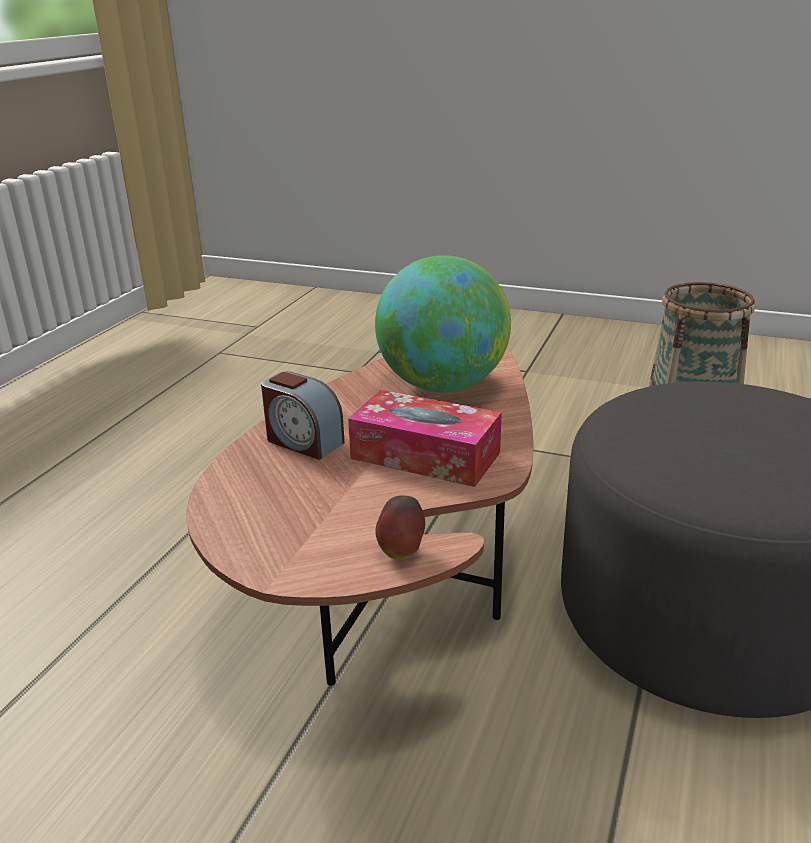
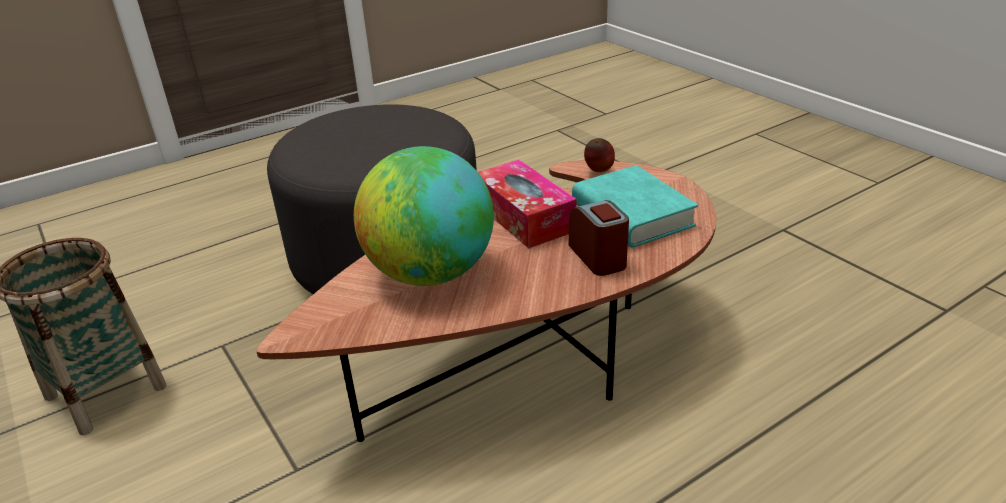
camera: 145 degrees left, 5 degrees up
none -> turquoise book [572,165,698,247]

